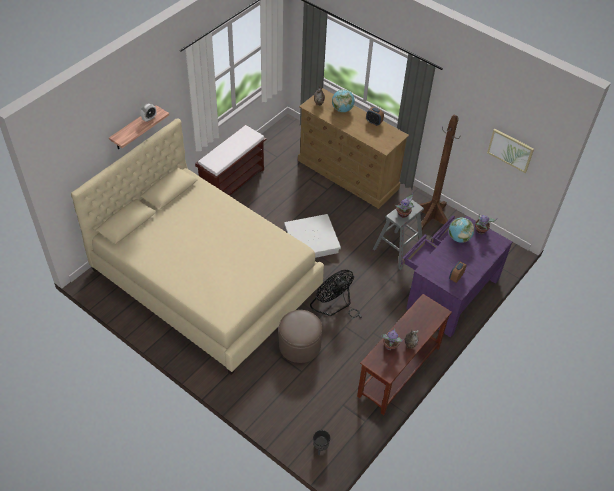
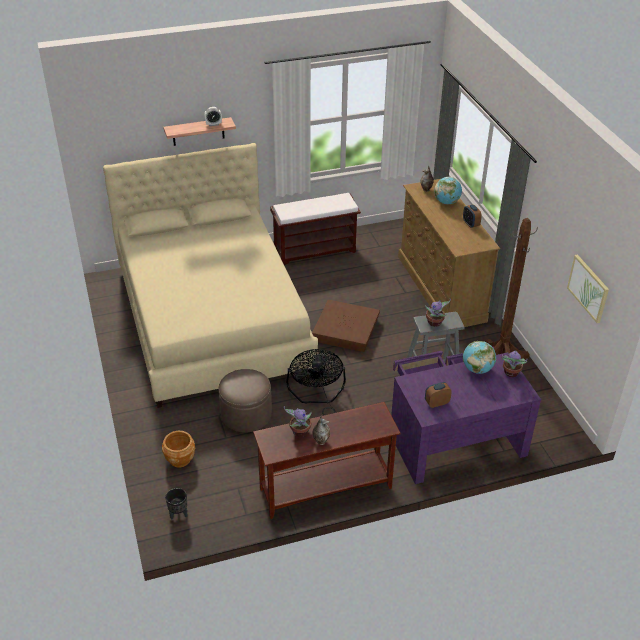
camera: 35 degrees right, 10 degrees down
white storage box [284,214,341,258] -> brown storage box [312,300,380,352]
none -> brown planter [162,431,195,467]

